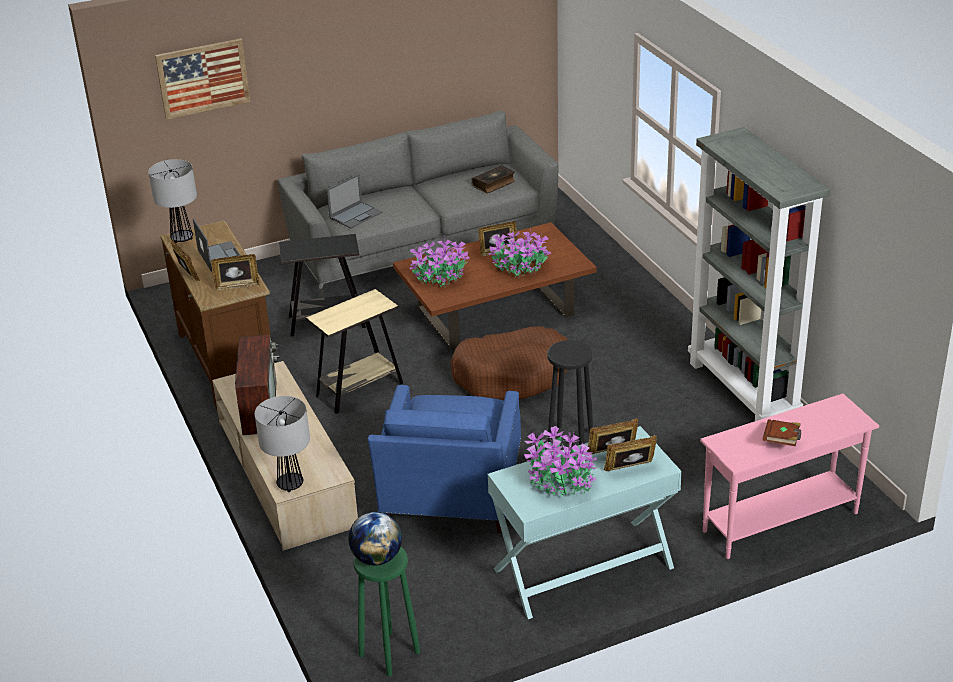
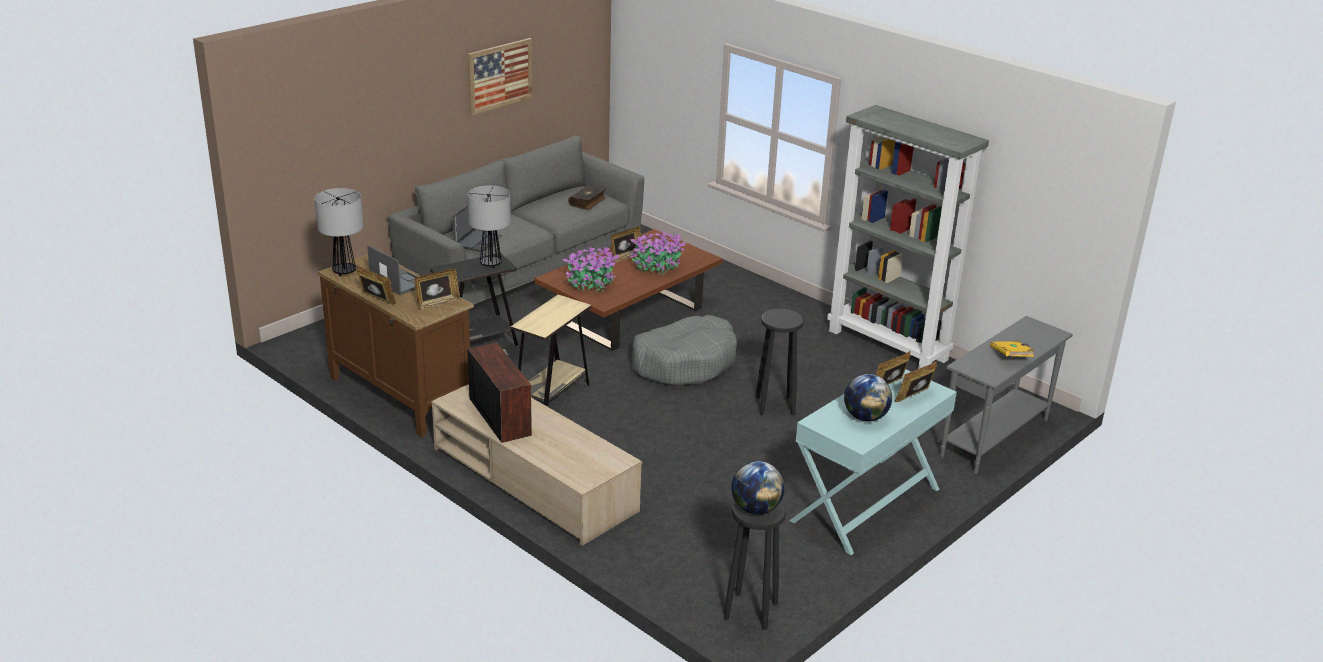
camera: 25 degrees left, 5 degrees down
picture [155,38,250,120] -> picture moved to [468,38,533,116]
table lamp [255,396,310,492] -> table lamp moved to [467,185,511,268]
green stool [353,547,420,677] -> black stool [724,502,786,630]
blue armchair [368,385,521,533] -> none
brown dog bed [451,326,567,400] -> grey dog bed [632,315,737,386]
potted plant [524,426,597,496] -> globe [844,374,892,421]
pink console table [700,394,879,559] -> grey console table [940,316,1073,474]
brown book [763,419,801,446] -> yellow book [990,340,1035,356]

